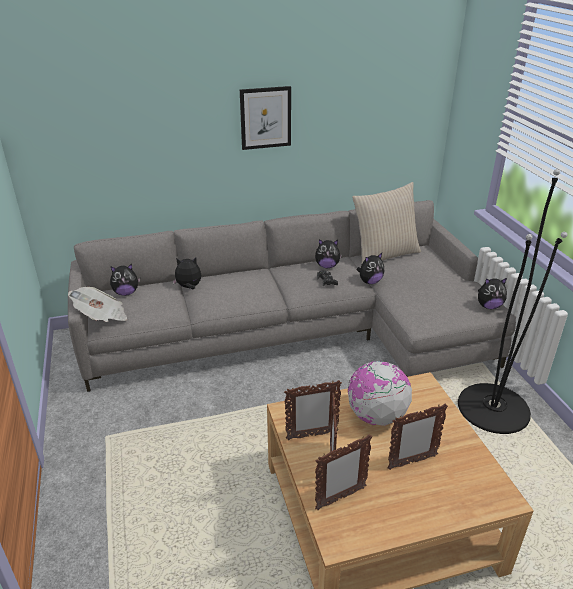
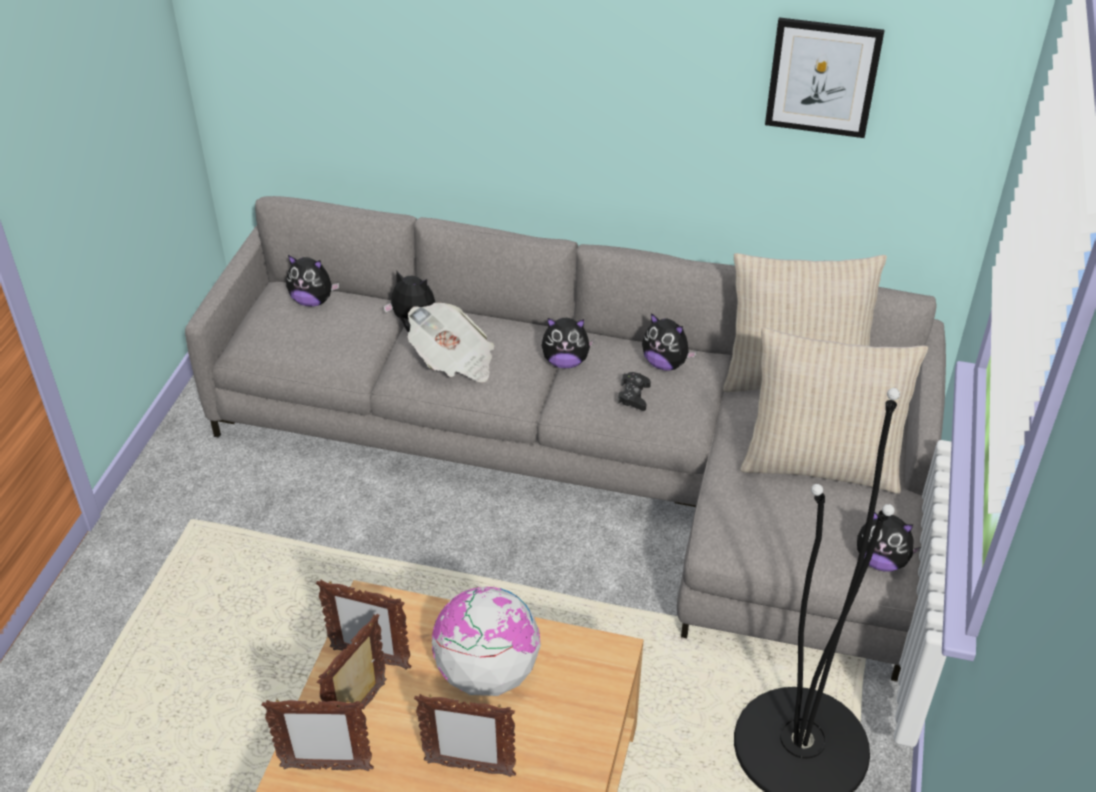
camera: 30 degrees right, 10 degrees up
newspaper [68,287,128,322] -> newspaper moved to [407,303,494,383]
picture [240,86,291,150] -> picture moved to [765,17,885,138]
plush toy [357,253,384,284] -> plush toy moved to [541,318,594,368]
none -> beige pillow [740,328,928,494]

